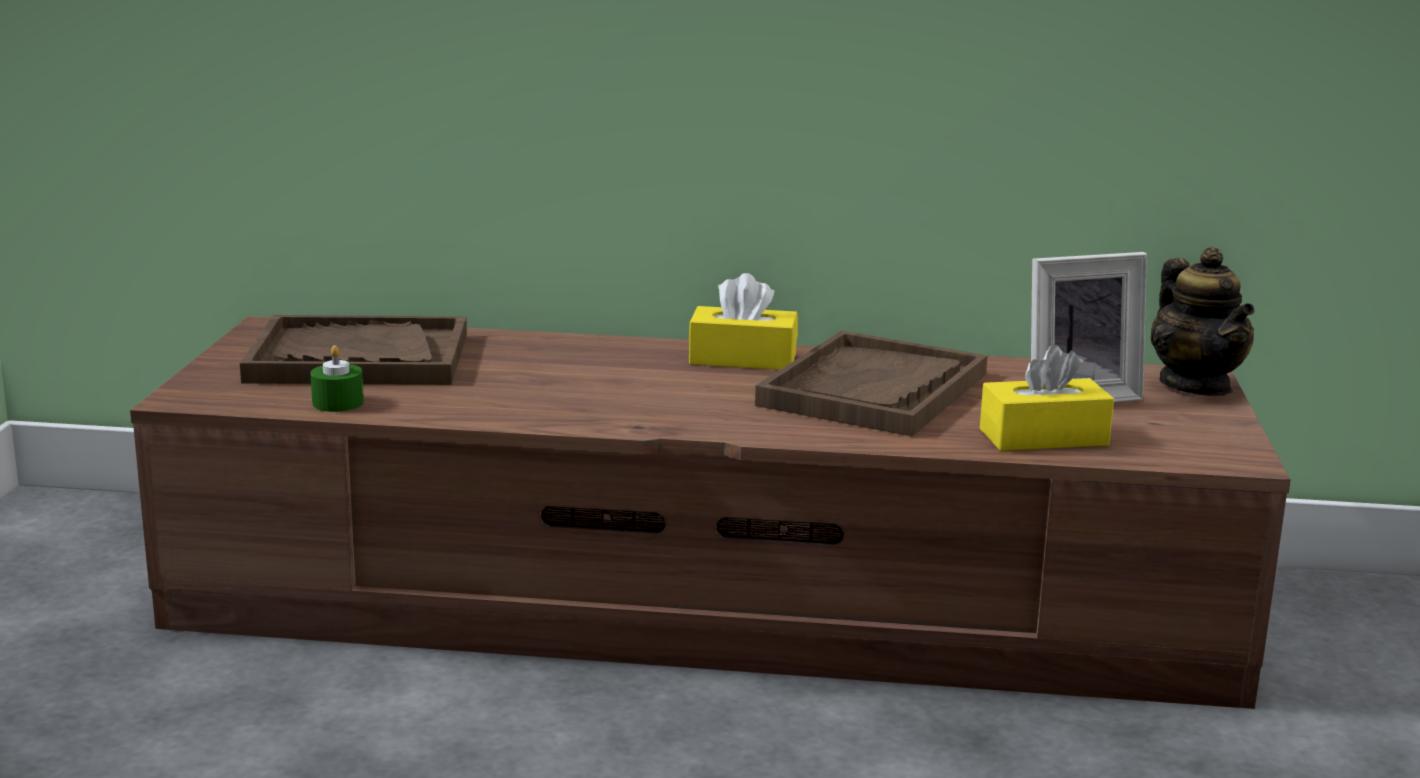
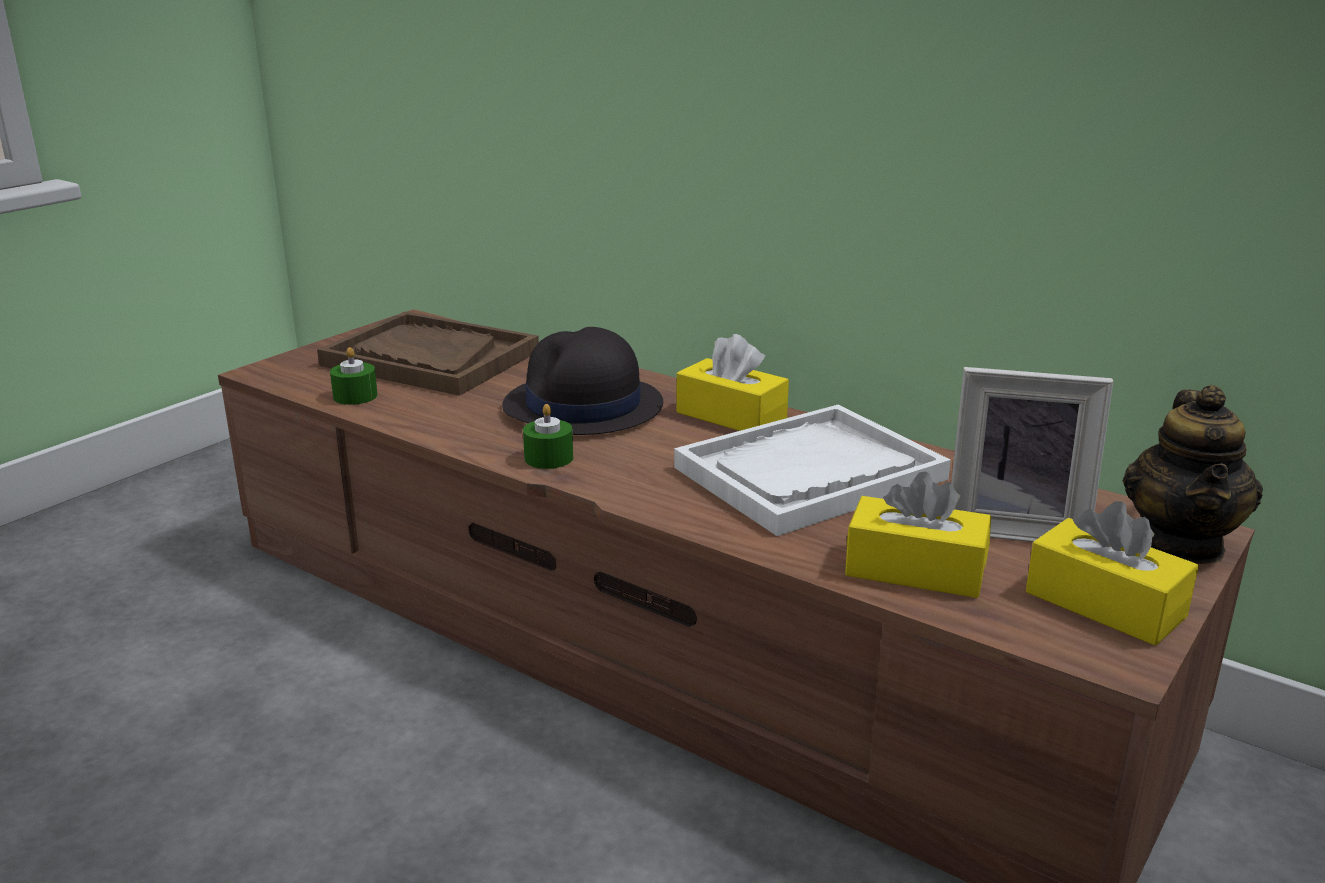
camera: 30 degrees right, 5 degrees up
brown tray [755,331,988,436] -> white tray [674,405,951,536]
none -> black hat [502,327,663,435]
none -> green candle [523,404,573,469]
none -> yellow tissue box [1026,501,1199,646]

